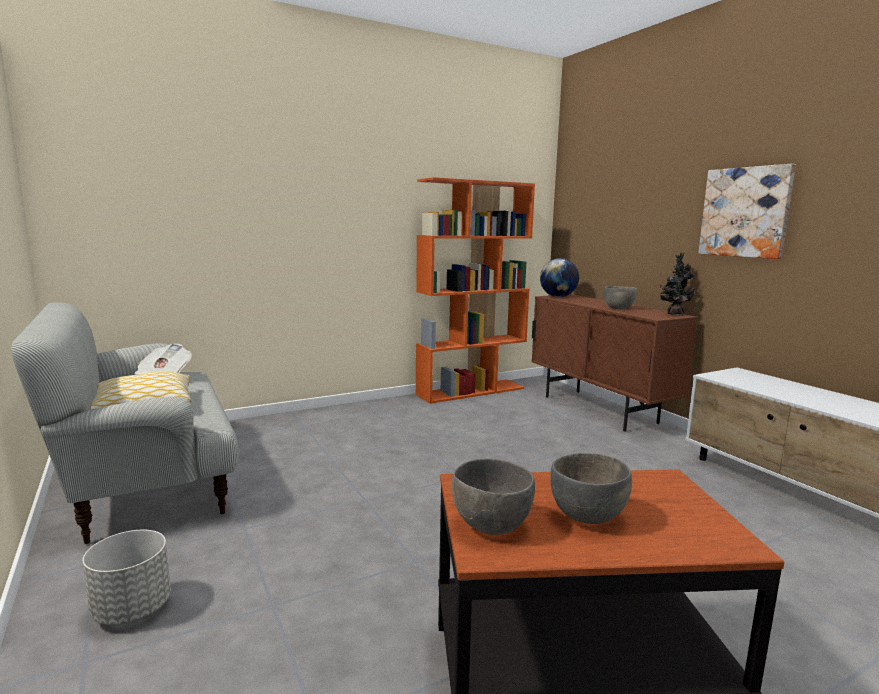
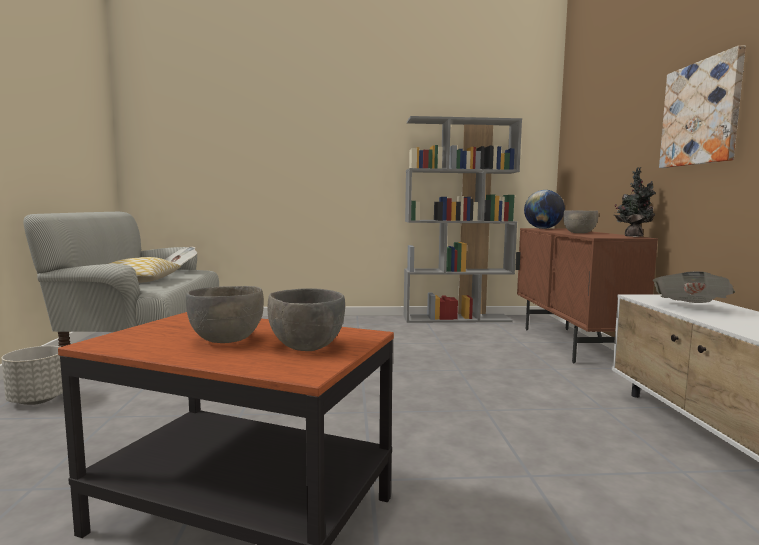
camera: 25 degrees right, 5 degrees down
orange bookcase [415,177,535,404] -> grey bookcase [403,116,522,323]
grey bowl [452,459,535,535] -> grey bowl moved to [268,288,345,351]
none -> newspaper [653,271,736,303]

